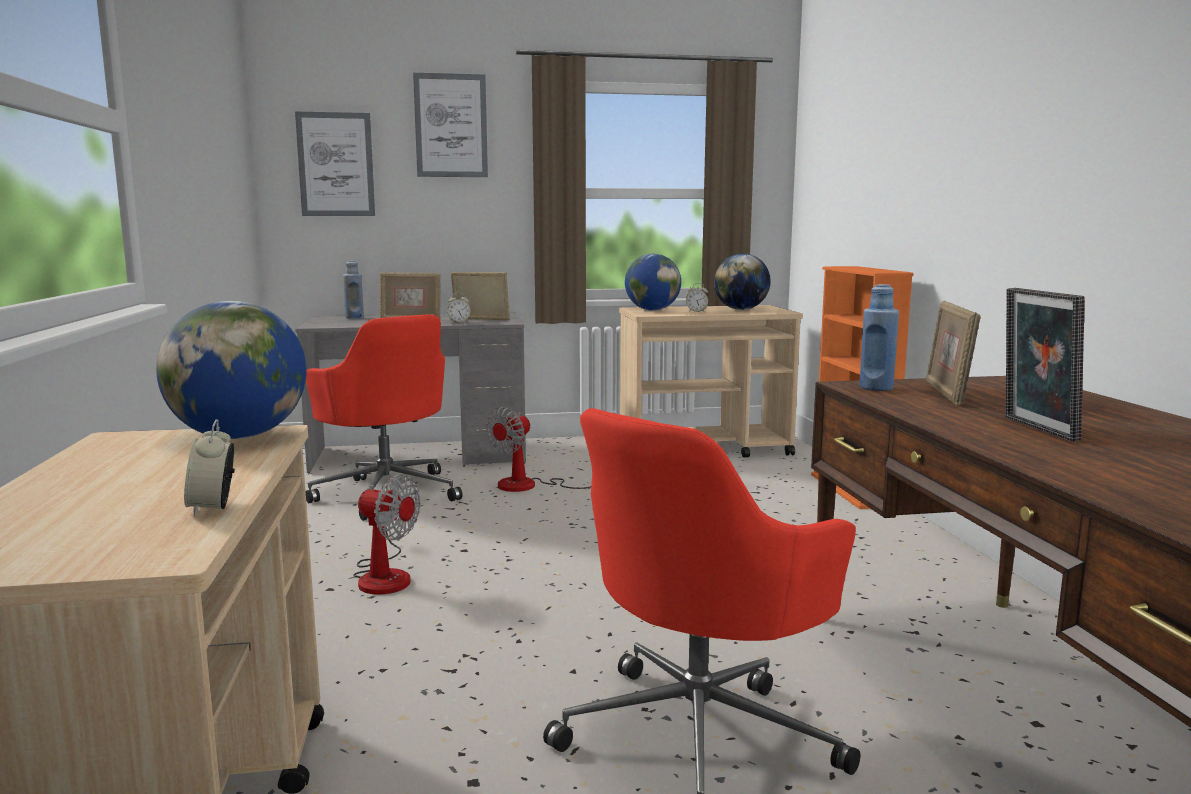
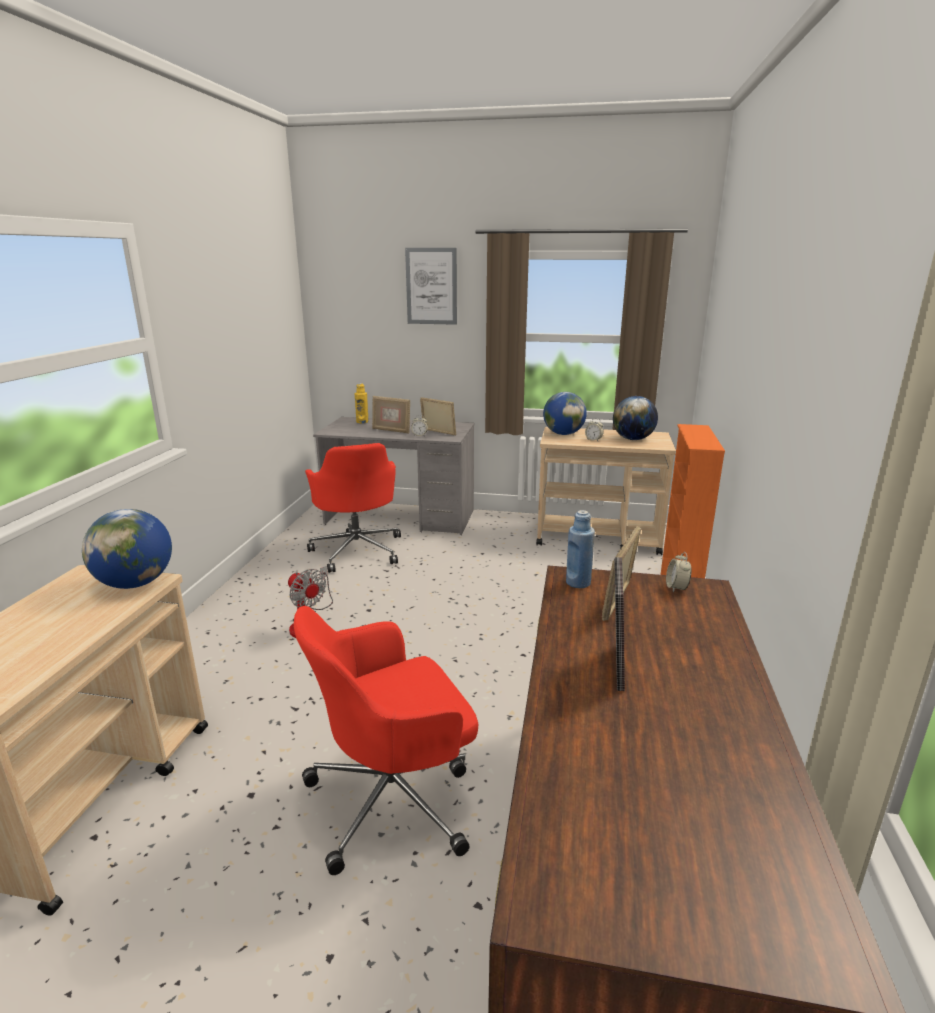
camera: 20 degrees right, 10 degrees up
alarm clock [184,419,235,516] -> alarm clock moved to [666,552,691,593]
picture [295,112,375,216] -> none
blue bottle [343,261,364,319] -> yellow bottle [355,383,369,423]
fan [486,407,591,492] -> none

